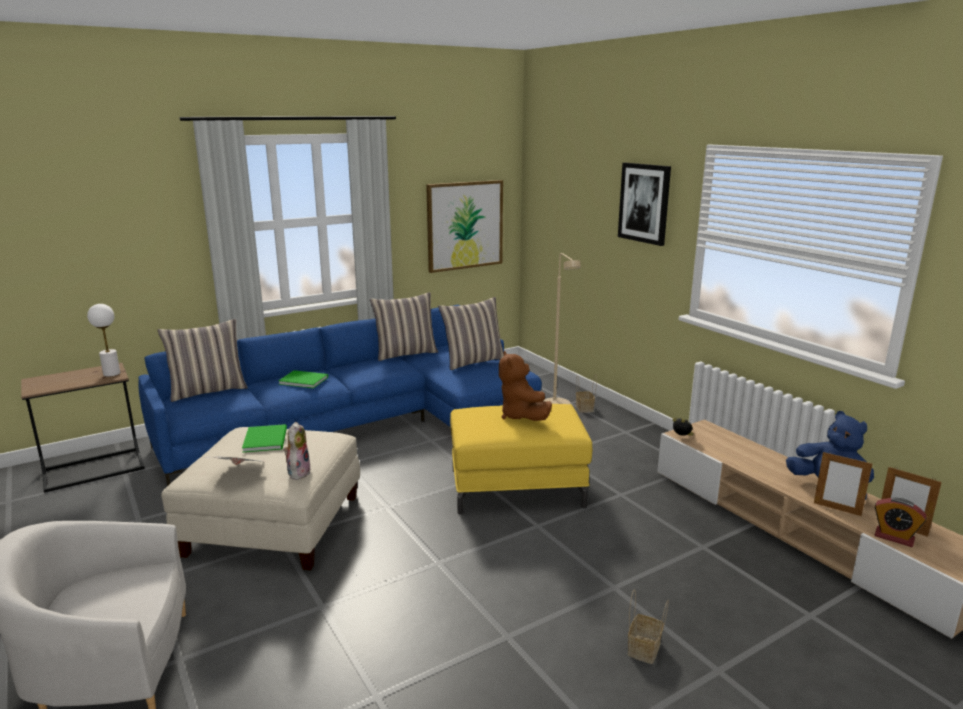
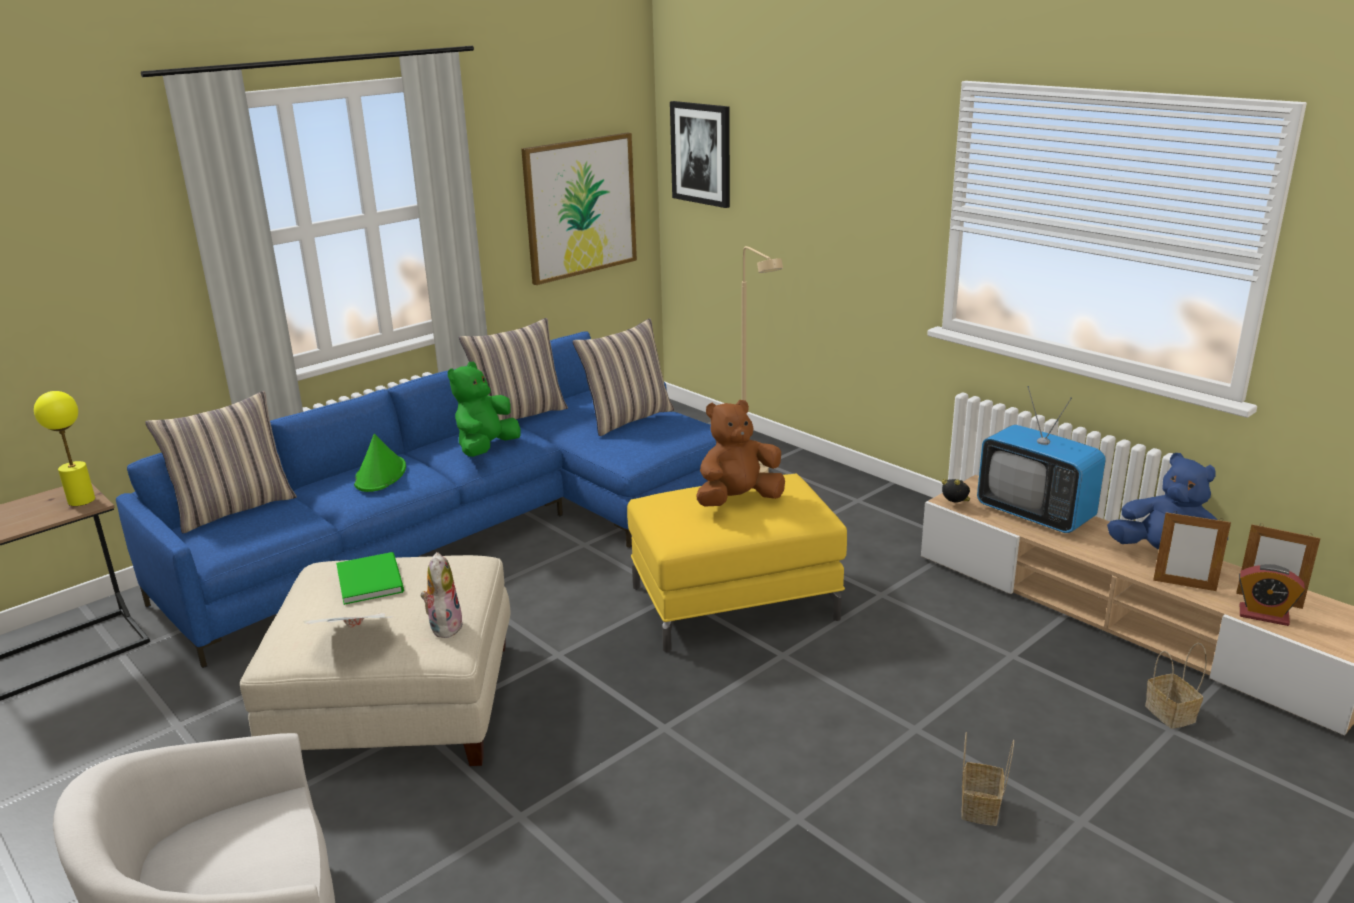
camera: 10 degrees left, 5 degrees up
white table lamp [87,304,120,377] -> yellow table lamp [34,391,95,506]
green book [278,370,328,388] -> green hat [354,434,406,492]
brown plush toy [499,351,552,421] -> brown plush toy turned 90 degrees clockwise [696,400,785,506]
basket [576,374,597,413] -> basket moved to [1145,643,1207,729]
picture [618,163,671,246] -> picture moved to [670,101,730,208]
none -> green plush toy [448,362,521,457]
none -> television [977,386,1106,533]

